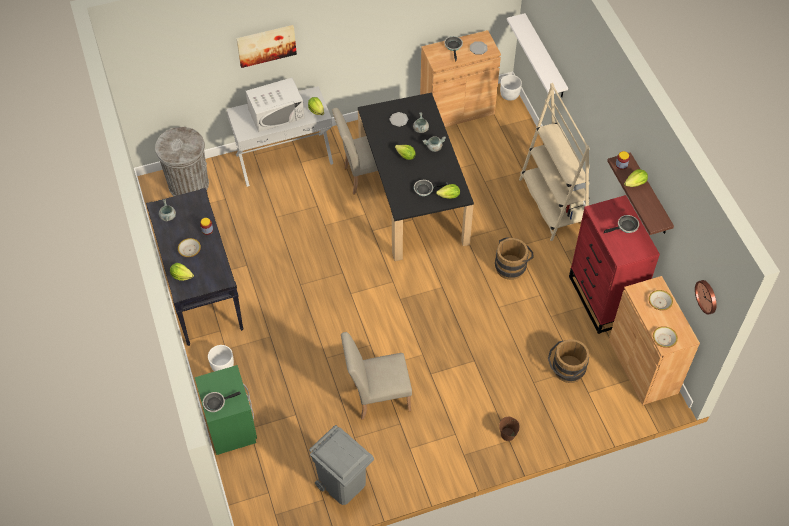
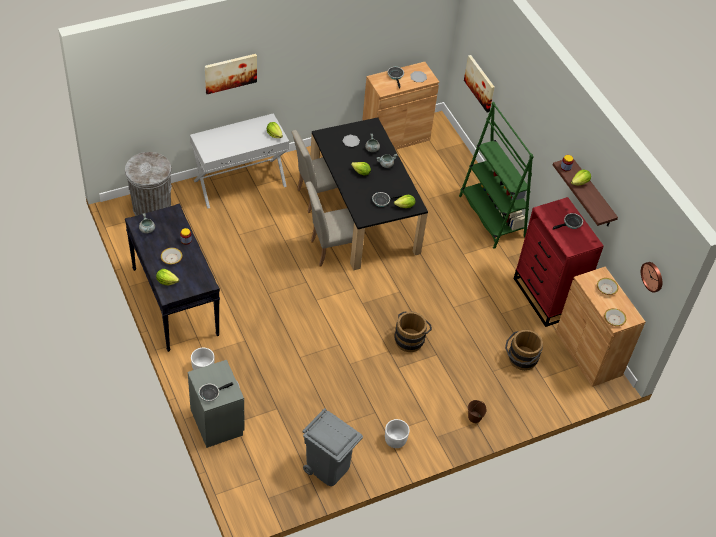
camera: 10 degrees left, 5 degrees down
green nightstand [195,365,257,455] -> grey nightstand [188,360,245,448]
white microwave [246,78,305,132] -> none
beige chair [341,332,412,420] -> beige chair moved to [305,181,354,267]
brown bucket [495,237,534,280] -> brown bucket moved to [394,311,432,352]
white planter [500,75,522,101] -> white planter moved to [385,419,410,448]
white shelf [507,13,568,97] -> picture [464,55,495,113]
beige bookcase [519,83,590,241] -> green bookcase [459,102,534,249]

